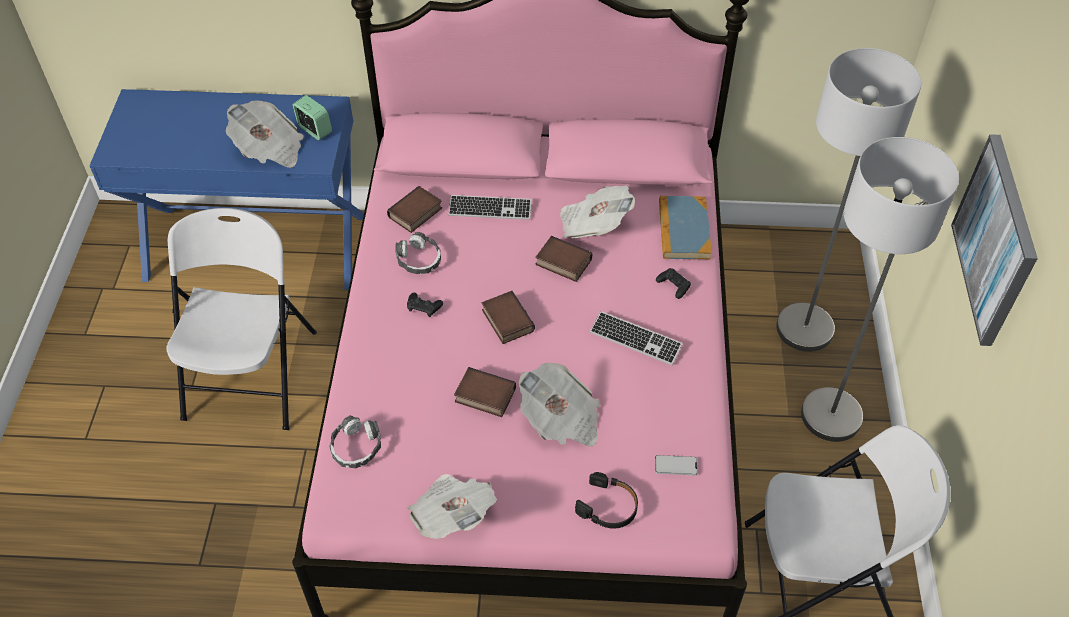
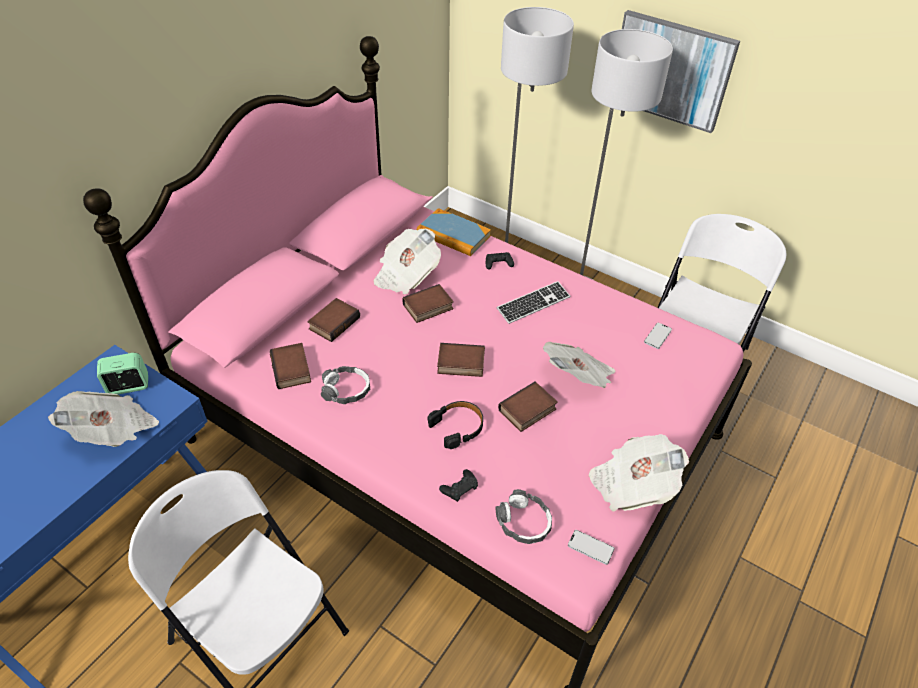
camera: 60 degrees left, 5 degrees down
black game controller [407,293,443,317] -> black game controller moved to [439,469,478,502]
keyboard [448,195,532,220] -> book [307,298,360,342]
black headphones [575,472,638,529] -> black headphones moved to [427,401,483,449]
none -> phone [568,530,614,565]

